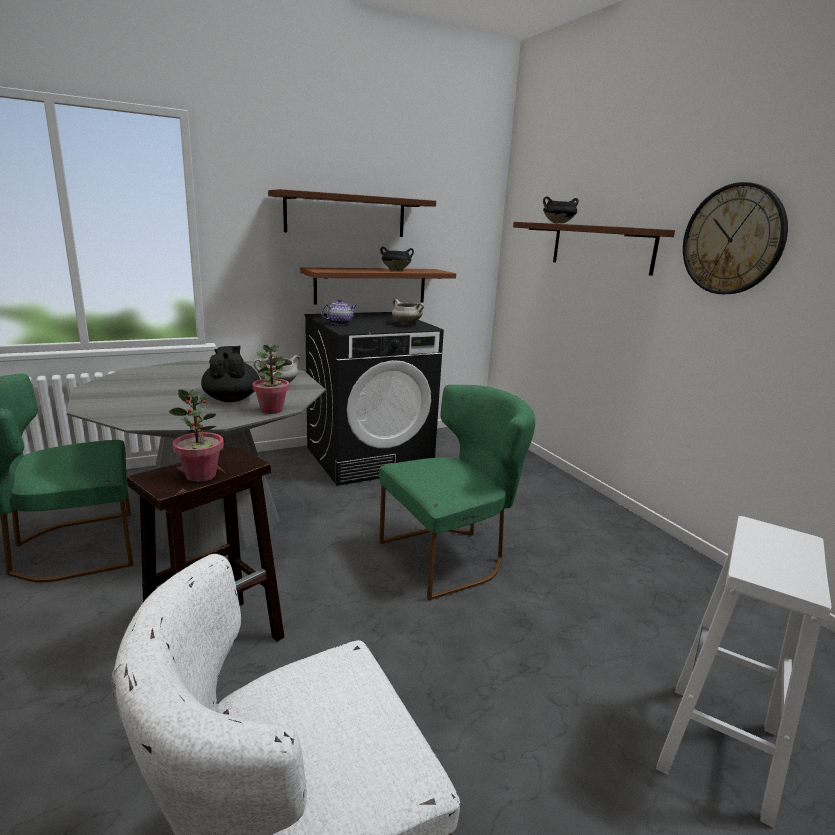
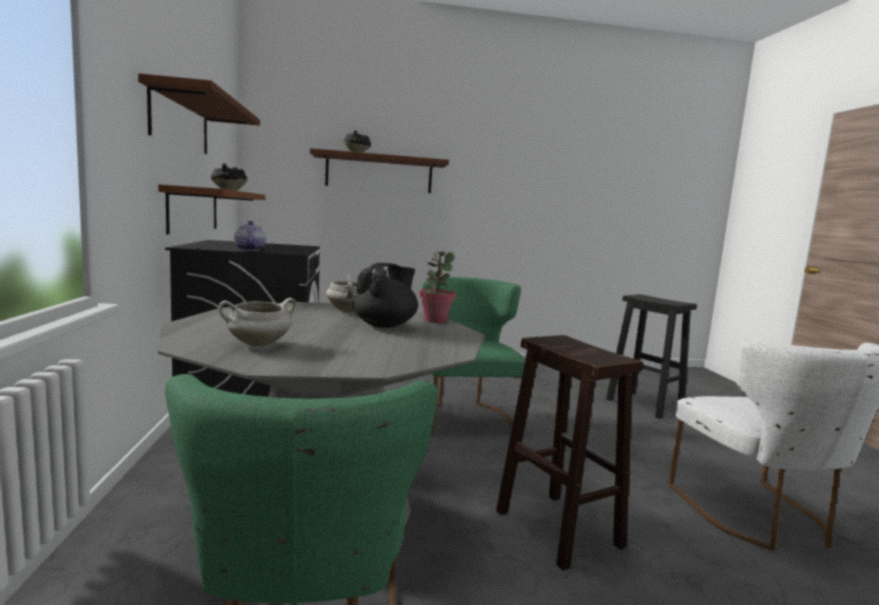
camera: 70 degrees left, 10 degrees down
potted plant [169,389,224,482] -> none
black teapot [201,346,260,402] -> black teapot turned 120 degrees clockwise [353,263,418,328]
white cooking pot [392,299,424,325] -> white cooking pot moved to [218,298,297,347]
white stool [656,516,831,828] -> black stool [606,294,697,419]
wall clock [683,182,788,294] -> none

